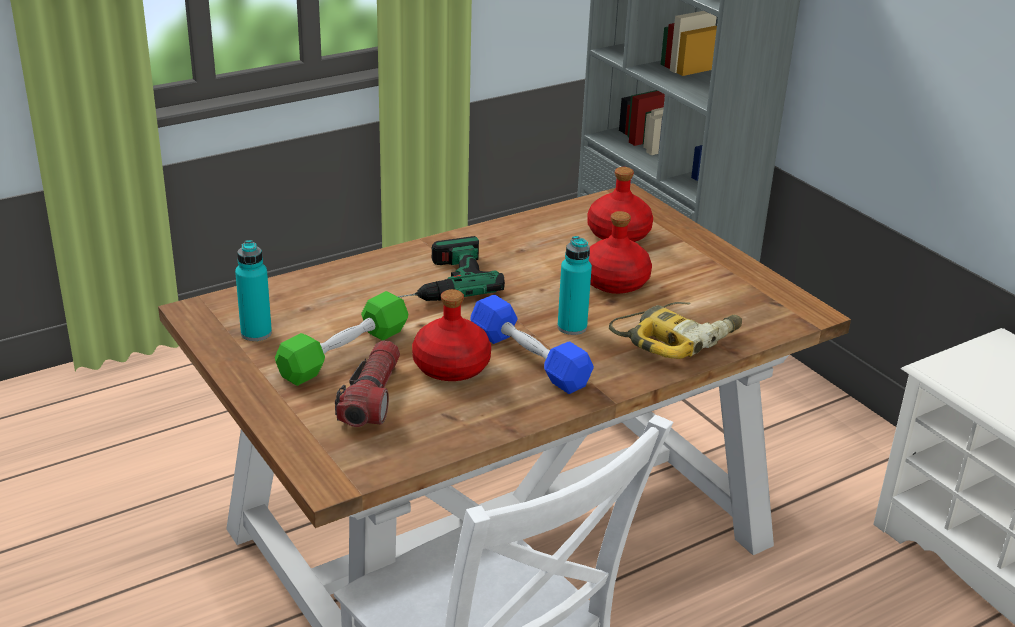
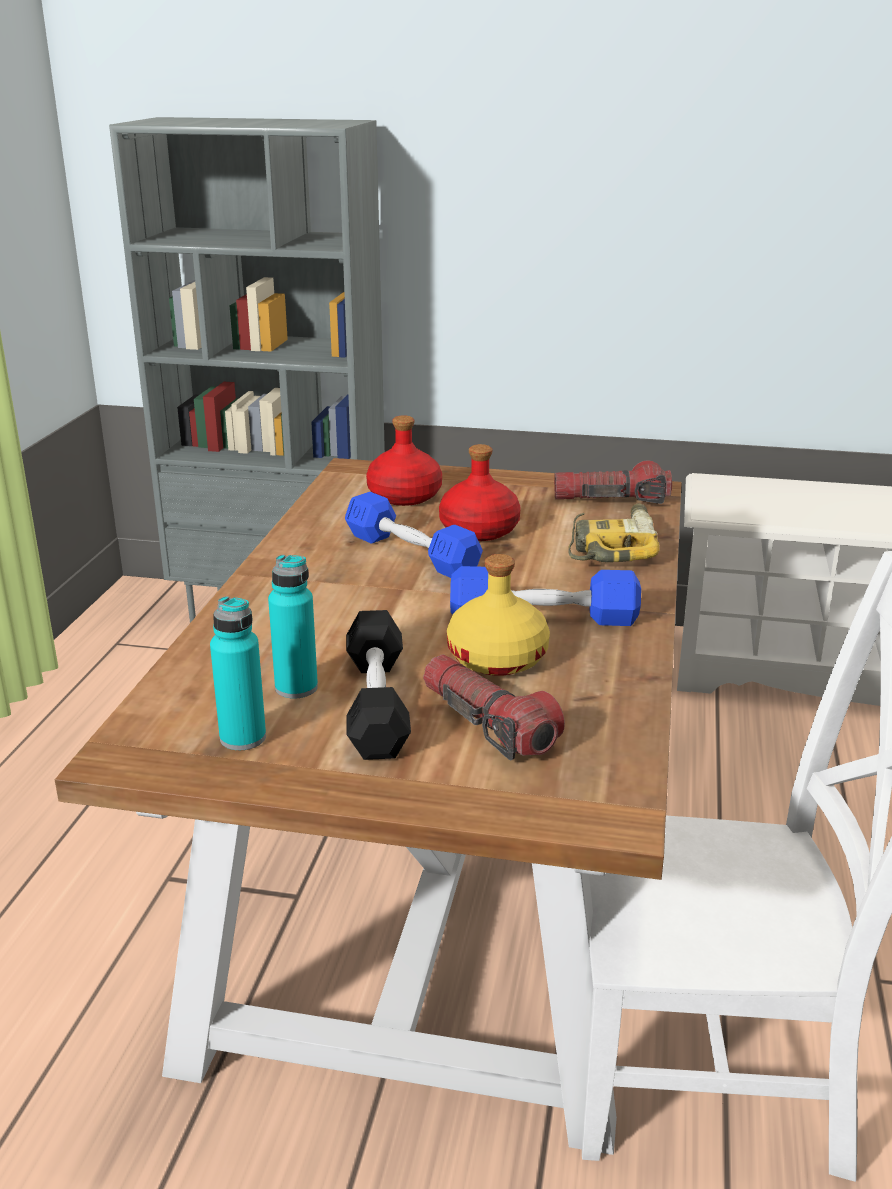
camera: 45 degrees left, 5 degrees down
green dumbbell [275,291,408,386] -> black dumbbell [346,610,411,760]
power drill [397,236,505,301] -> none
red bottle [412,289,491,381] -> yellow bottle [447,554,550,676]
turquoise bottle [557,236,592,335] -> turquoise bottle moved to [268,555,318,699]
none -> blue dumbbell [345,492,483,578]
none -> flashlight [554,461,672,504]

